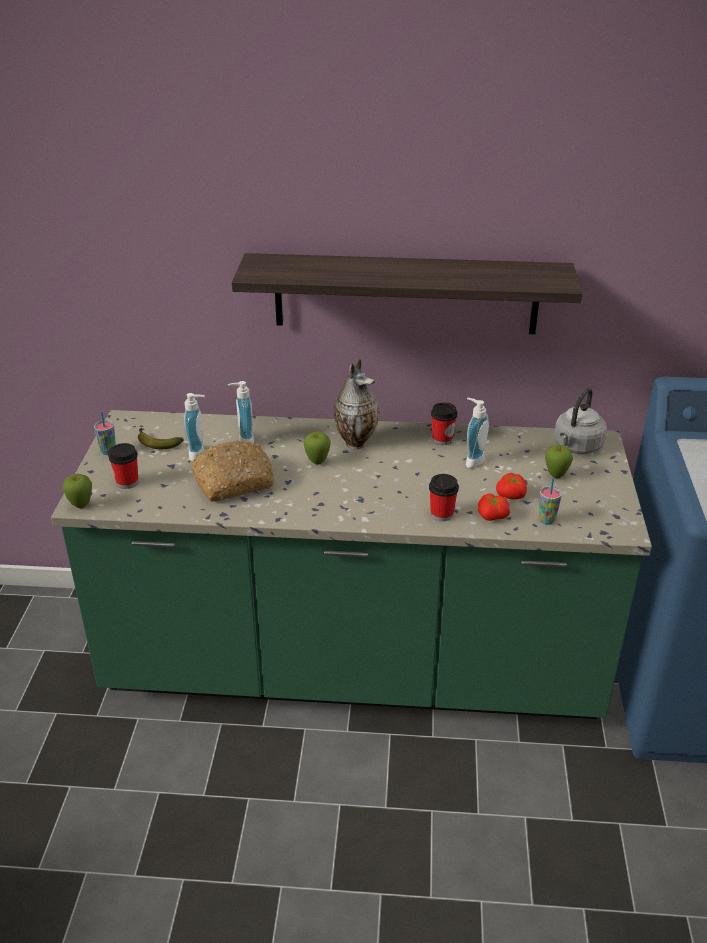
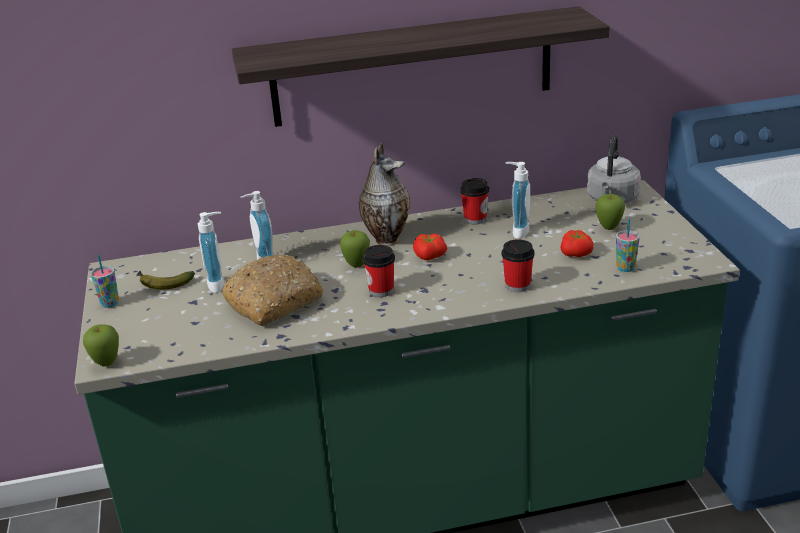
camera: 15 degrees left, 5 degrees down
cup [109,443,138,489] -> cup moved to [363,245,395,297]
tomato [478,493,510,521] -> tomato moved to [413,234,447,260]

